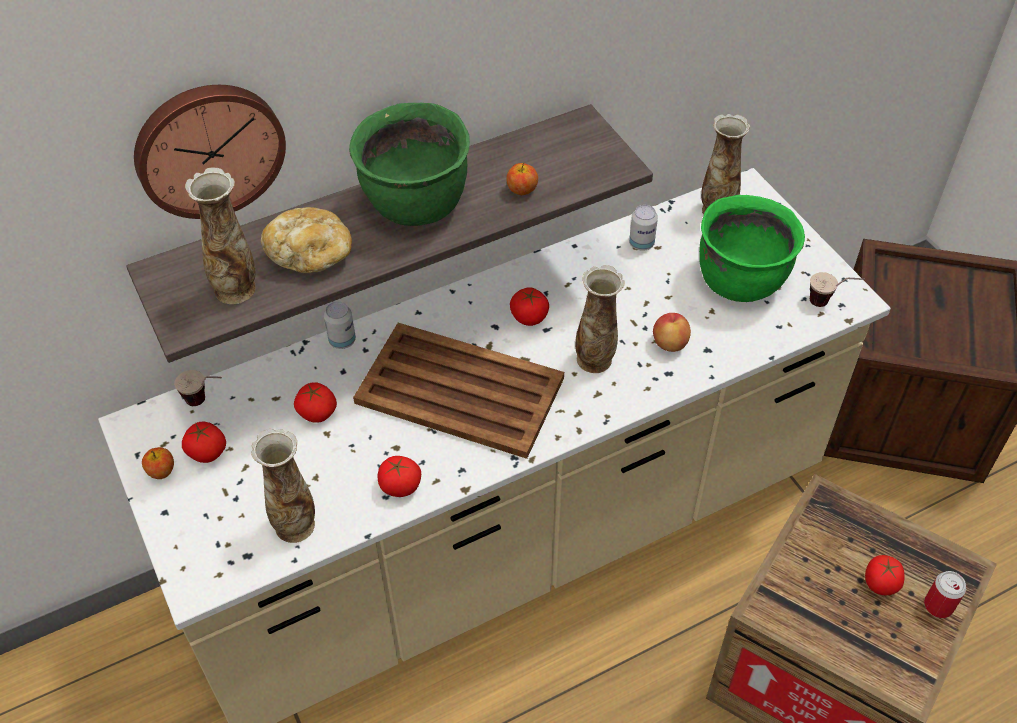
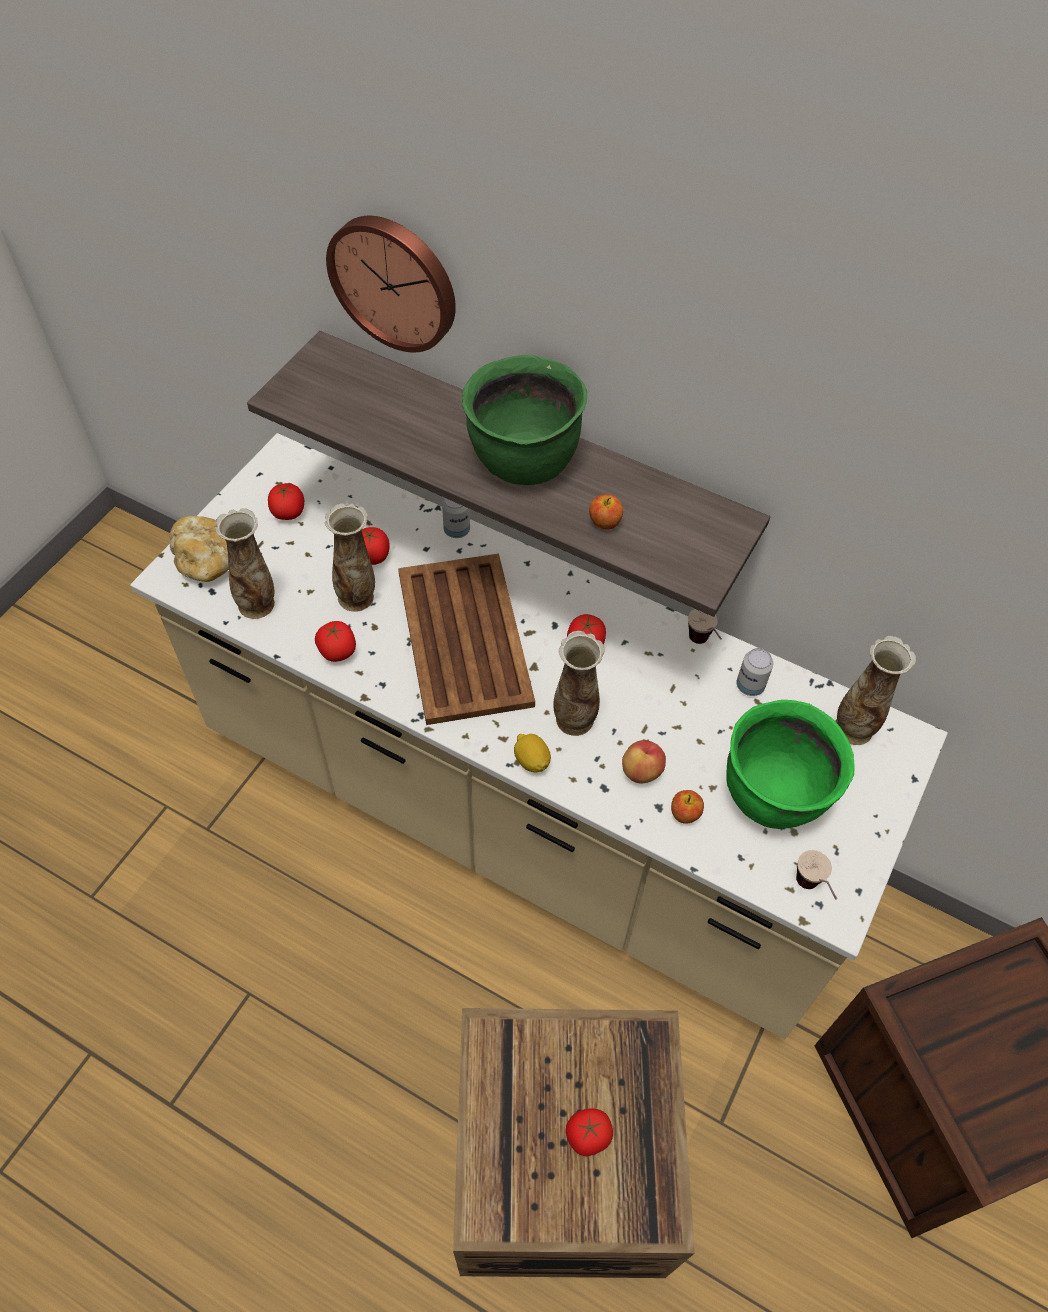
camera: 55 degrees right, 5 degrees up
apple [142,447,174,479] -> apple moved to [671,790,704,824]
cup [174,370,222,406] -> cup moved to [688,609,722,644]
vase [185,168,256,304] -> vase moved to [325,503,375,612]
bread [261,207,352,273] -> bread moved to [169,516,229,582]
can [924,571,966,618] -> none
none -> lemon [514,734,551,772]

